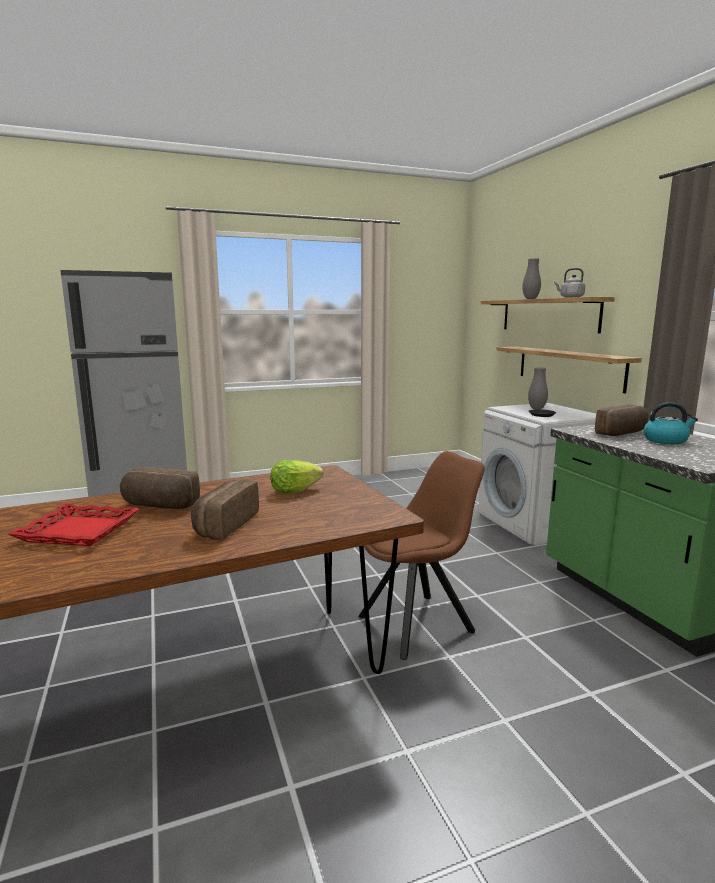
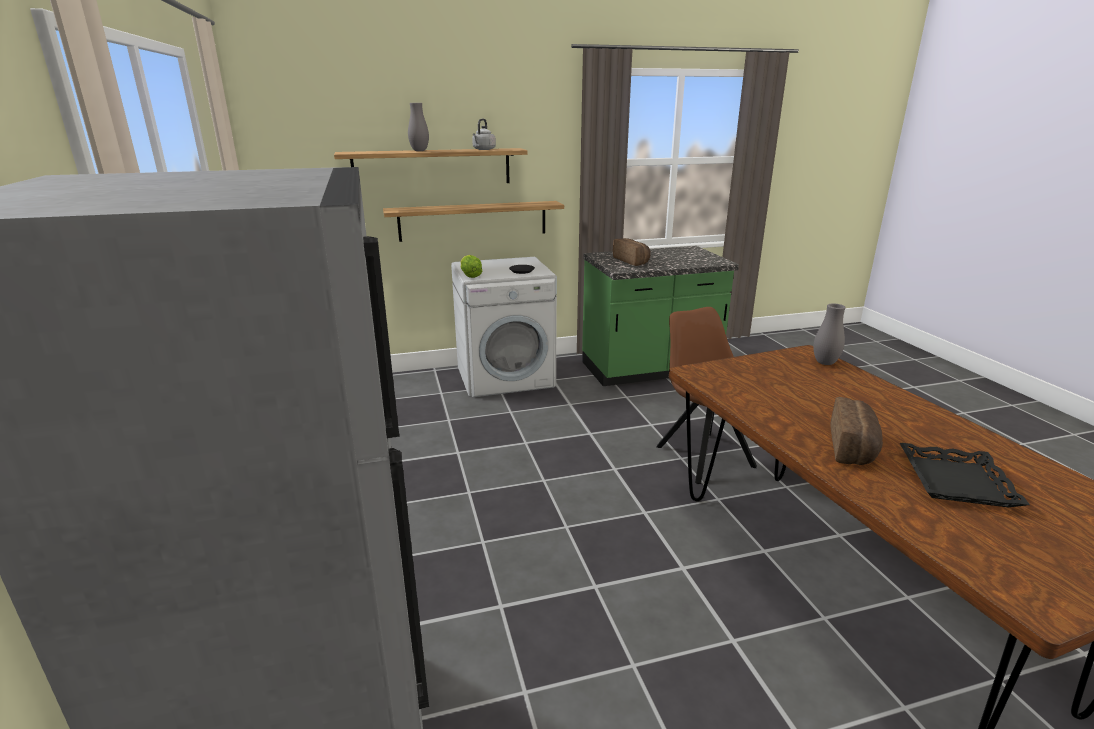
camera: 85 degrees left, 10 degrees up
red tray [8,504,139,546] -> black tray [900,443,1030,507]
bread [191,480,259,540] -> none
lettuce [270,460,323,494] -> lettuce moved to [461,255,482,278]
grey vase [528,367,548,409] -> grey vase moved to [813,303,846,365]
kettle [643,402,698,444] -> none

